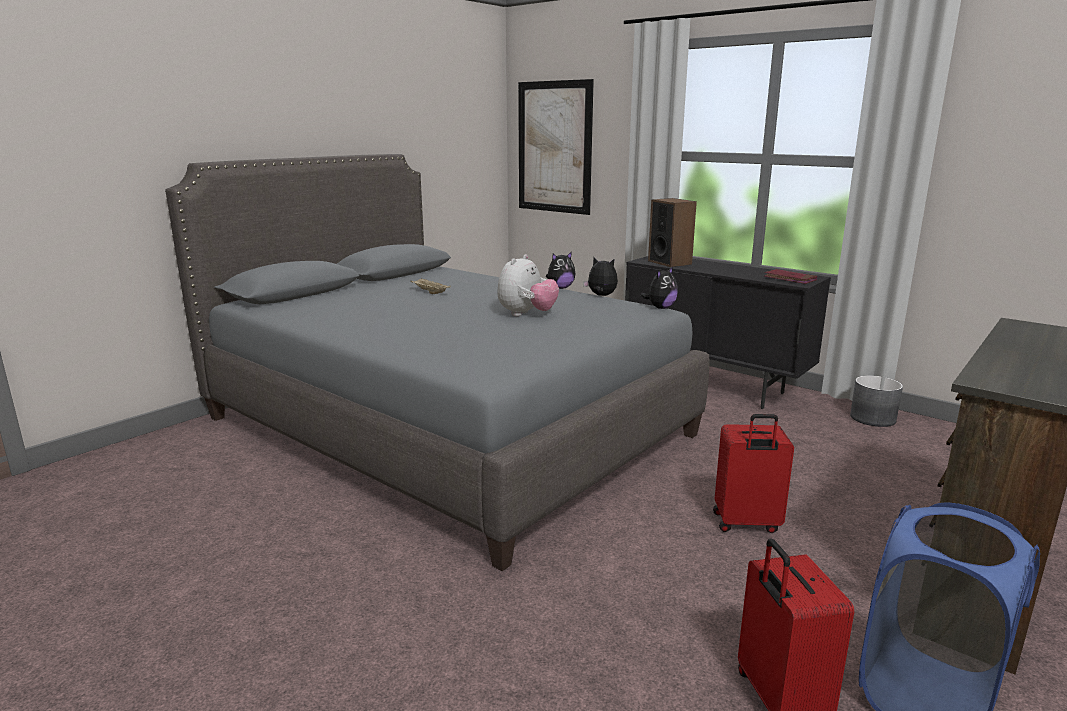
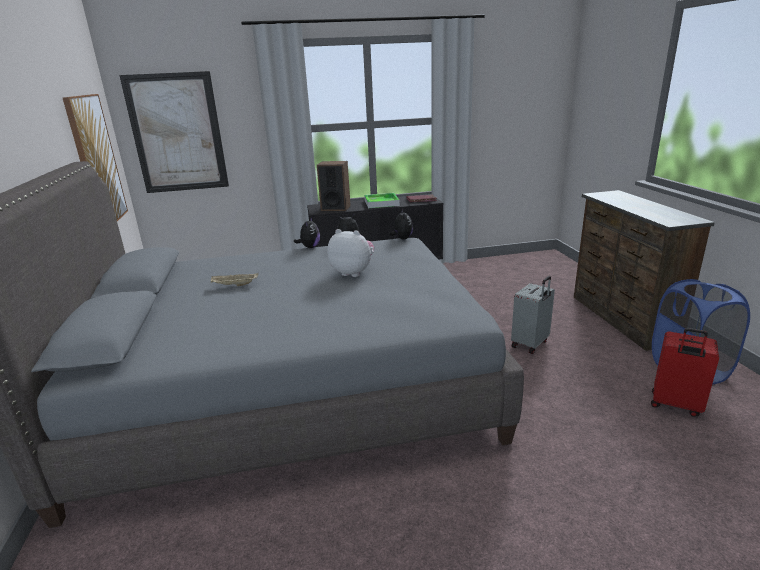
camera: 50 degrees left, 5 degrees up
plush toy [497,255,559,316] -> plush toy turned 45 degrees counterclockwise [327,229,374,277]
red suitcase [713,414,794,533] -> grey suitcase [511,276,555,354]
grey planter [850,375,903,427] -> none
none -> picture [63,94,128,221]
none -> tray [364,193,400,208]

